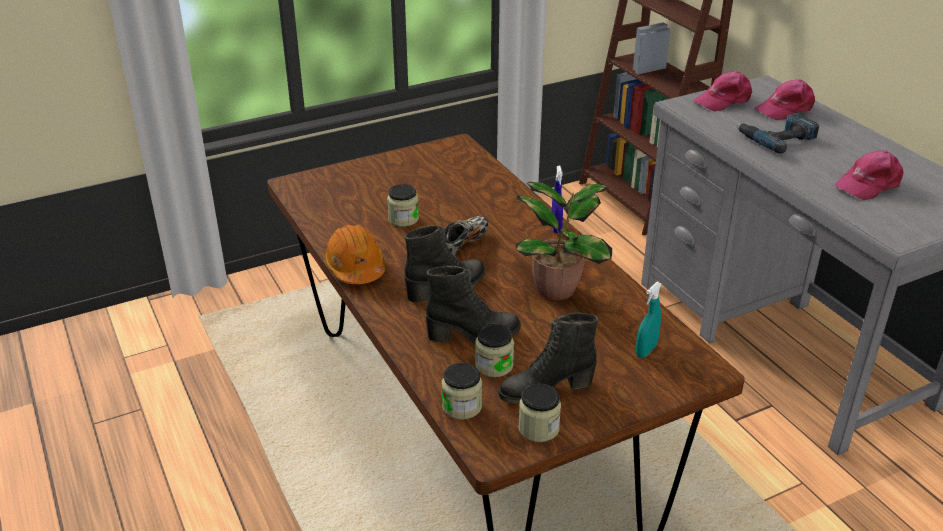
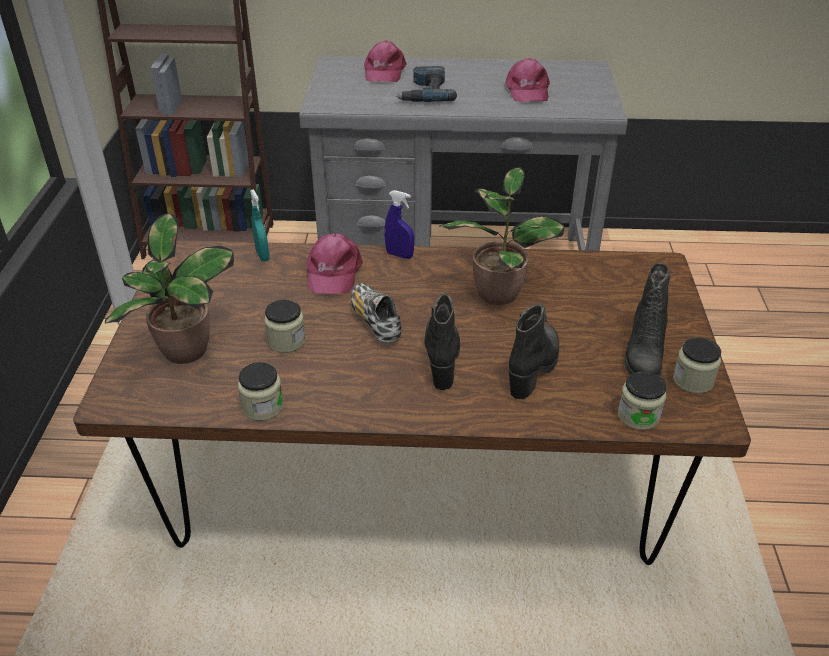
camera: 60 degrees left, 5 degrees up
orange hard hat [324,224,385,284] -> none
jar [475,324,514,377] -> jar moved to [238,362,284,421]
turquoise spray bottle [636,282,662,358] -> turquoise spray bottle moved to [250,189,270,262]
pink cap [693,71,752,111] -> pink cap moved to [306,233,363,294]
none -> potted plant [105,213,234,364]

